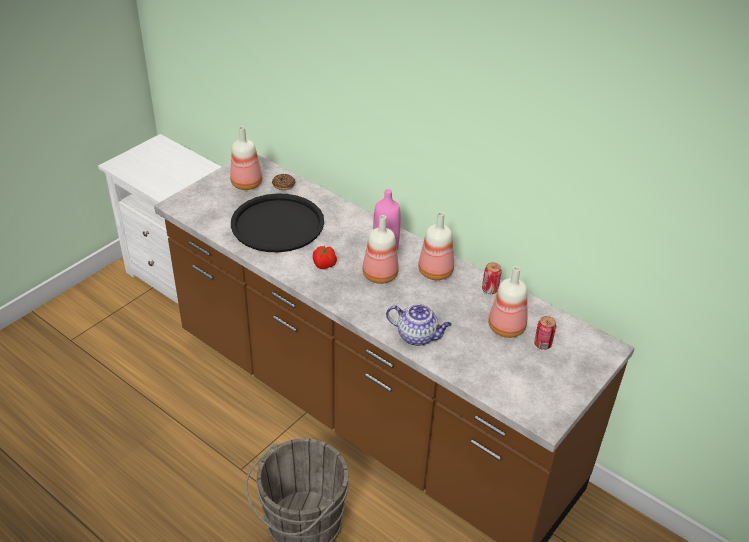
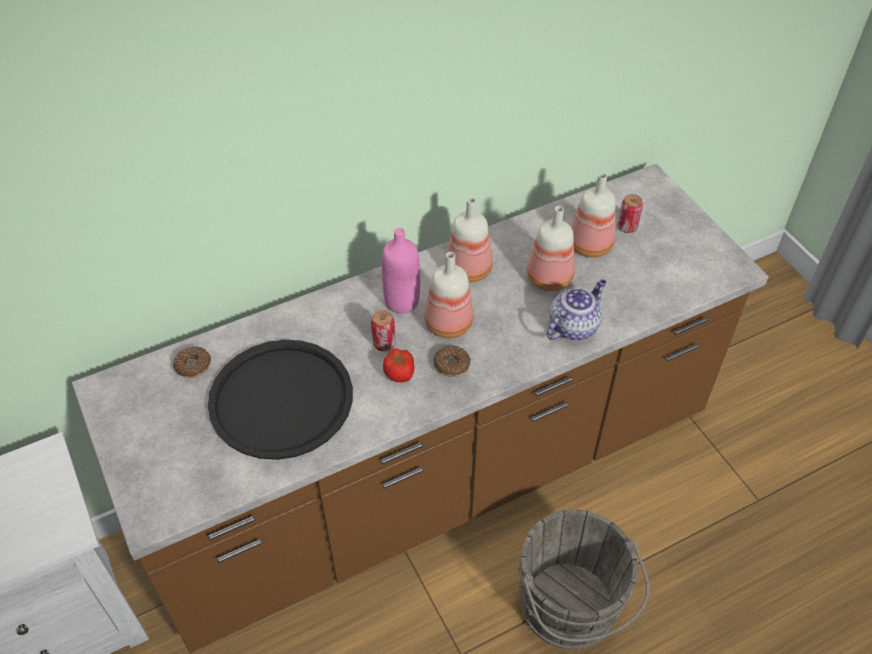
camera: 65 degrees left, 10 degrees up
bottle [230,126,262,190] -> bottle moved to [527,206,575,291]
can [482,262,502,294] -> can moved to [371,310,395,351]
none -> donut [434,345,471,377]

